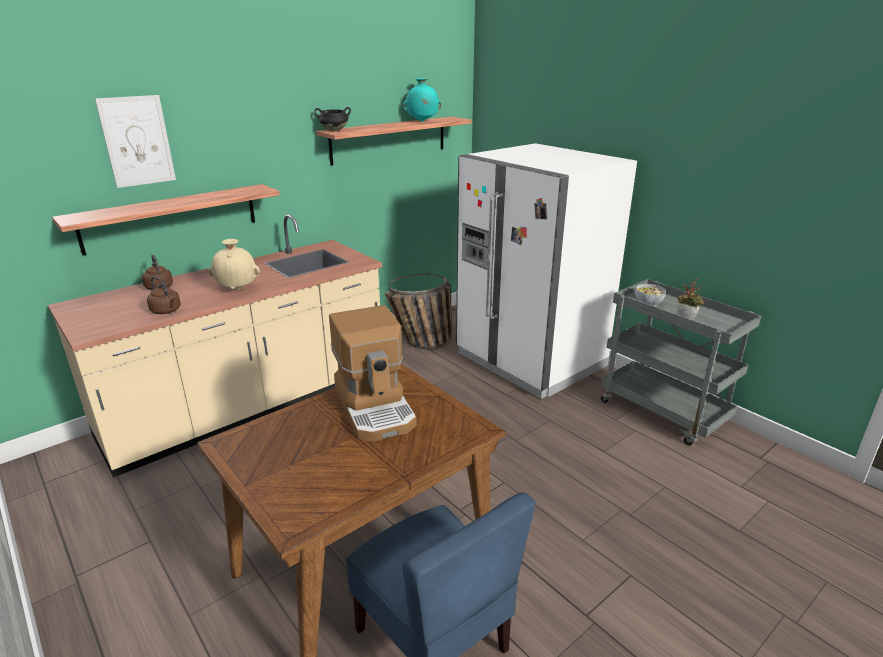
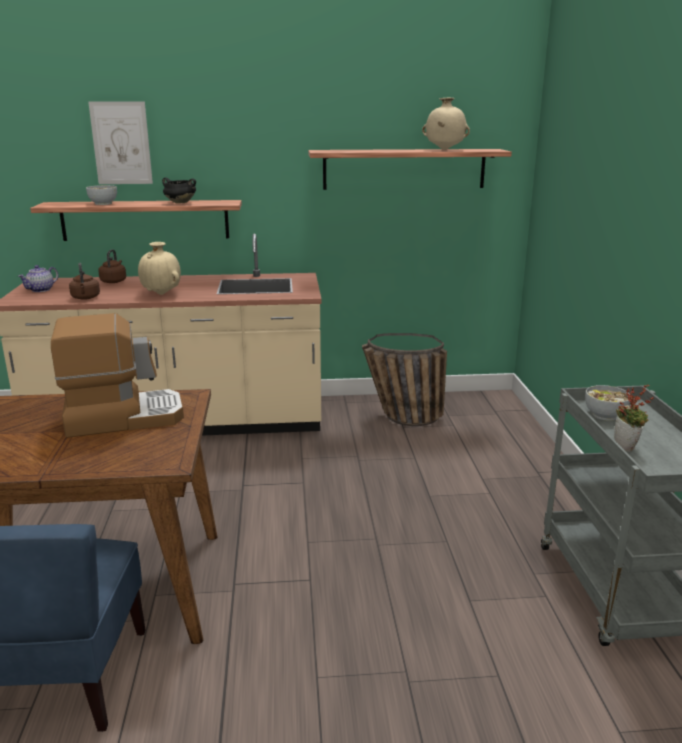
camera: 35 degrees right, 5 degrees down
black cooking pot [314,107,351,131] -> black cooking pot moved to [162,177,196,204]
coffee machine [329,305,417,442] -> coffee machine turned 120 degrees counterclockwise [51,313,184,438]
turquoise vase [403,78,441,122] -> beige vase [422,98,470,150]
white fridge [456,143,637,399] -> none
none -> teapot [18,265,58,292]
none -> bowl [86,185,117,205]

